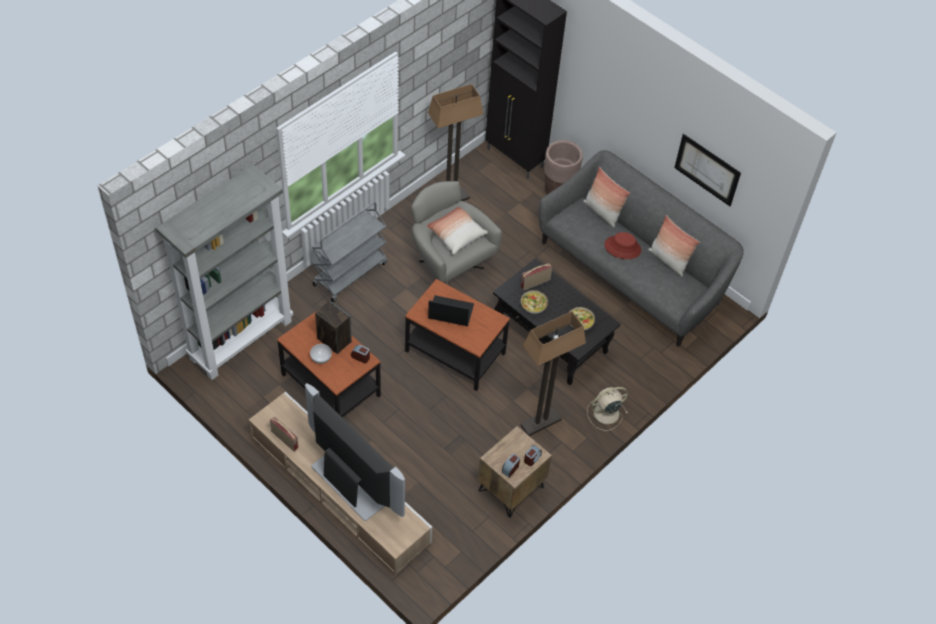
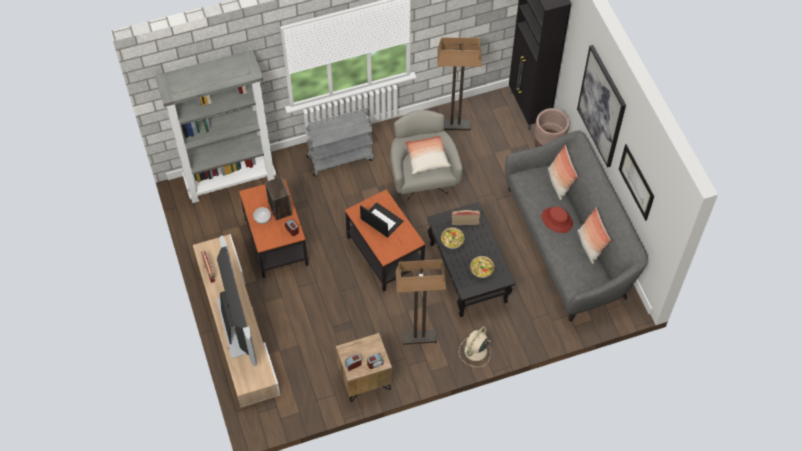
camera: 30 degrees right, 5 degrees up
beige fan [587,387,628,431] -> beige fan turned 60 degrees counterclockwise [459,326,491,367]
none -> picture [577,45,626,168]

